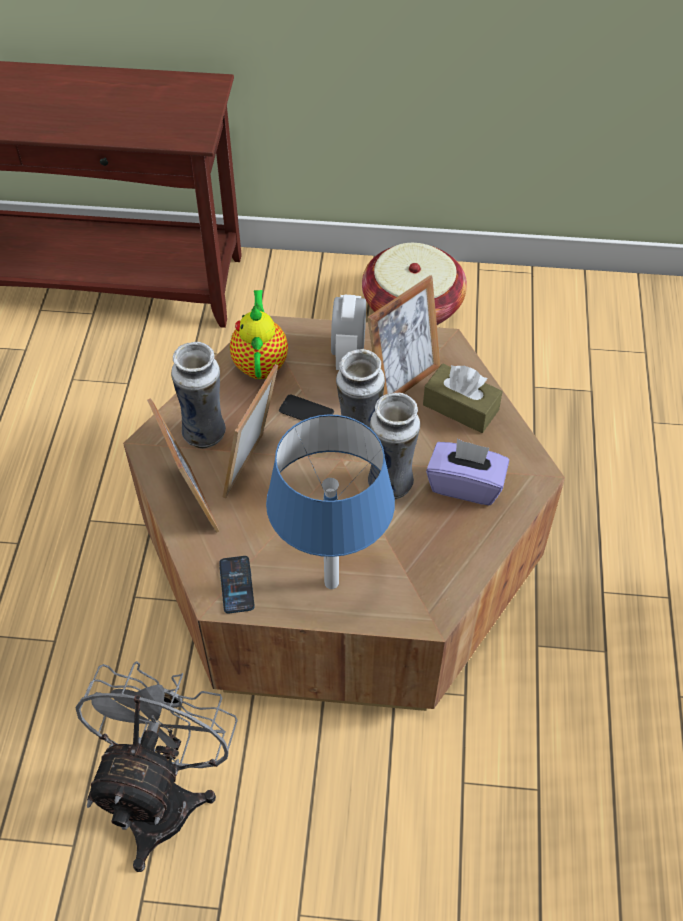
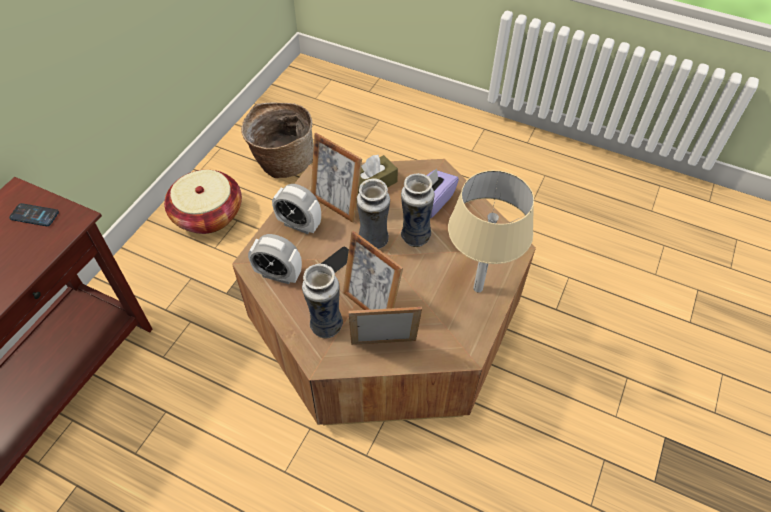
camera: 70 degrees left, 0 degrees up
grey fan [75,661,238,872] -> none
phone [219,556,255,614] -> phone moved to [9,203,59,226]
teapot [230,290,288,379] -> alarm clock [248,234,302,284]
blue table lamp [266,415,395,589] -> beige table lamp [448,170,534,293]
picture frame [367,275,441,395] -> picture frame turned 150 degrees clockwise [311,133,362,223]
none -> basket [241,102,314,178]

